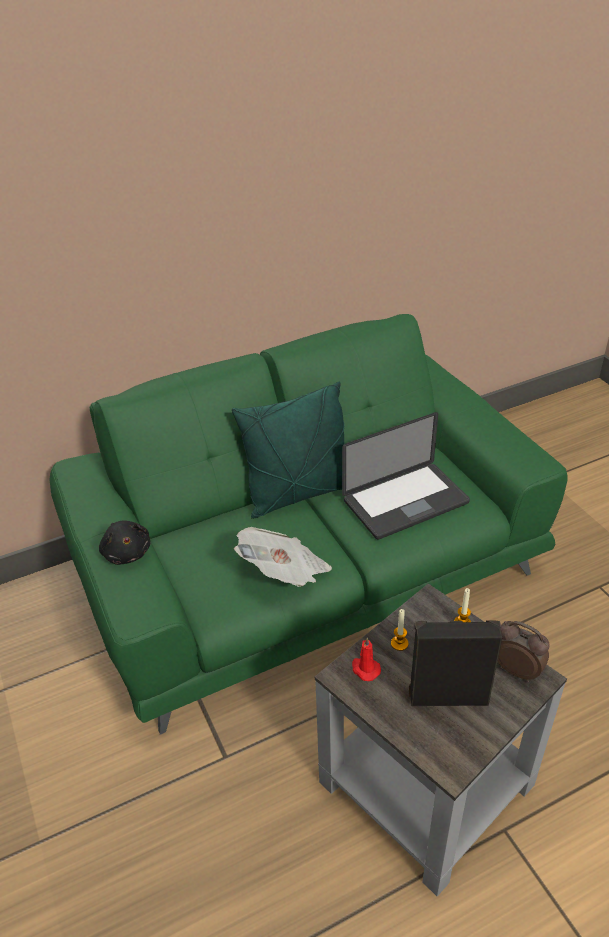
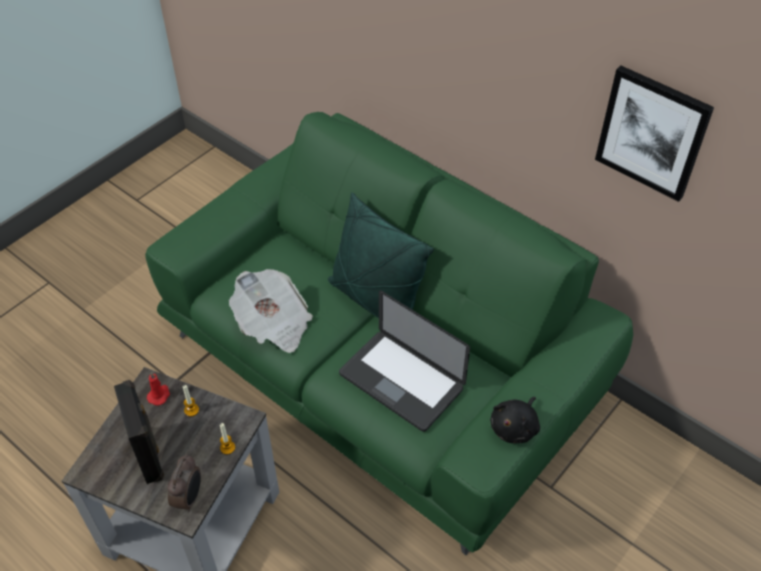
camera: 65 degrees right, 10 degrees up
black plush toy [99,520,150,565] -> black plush toy moved to [490,397,540,443]
none -> picture [595,66,714,202]

